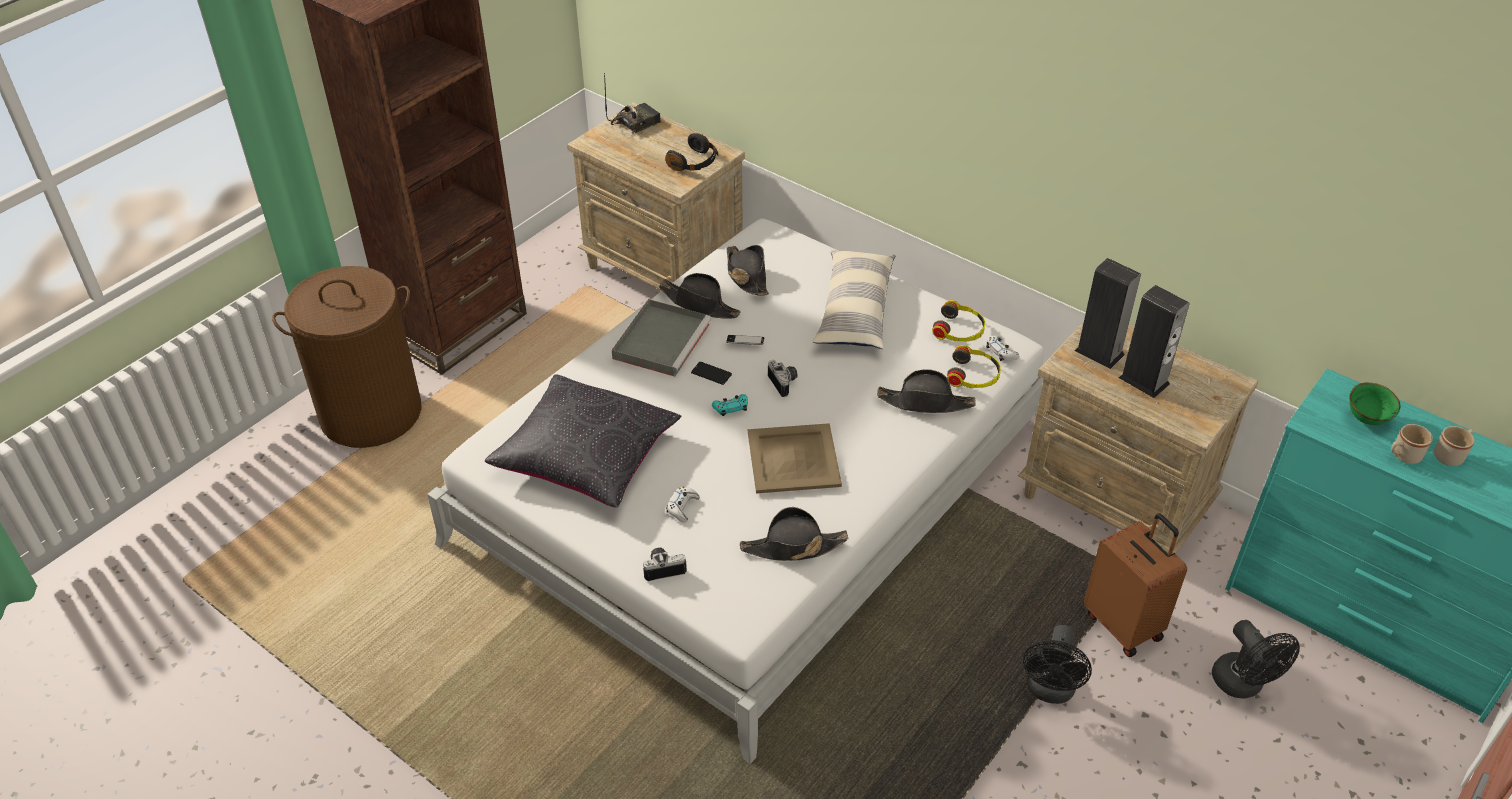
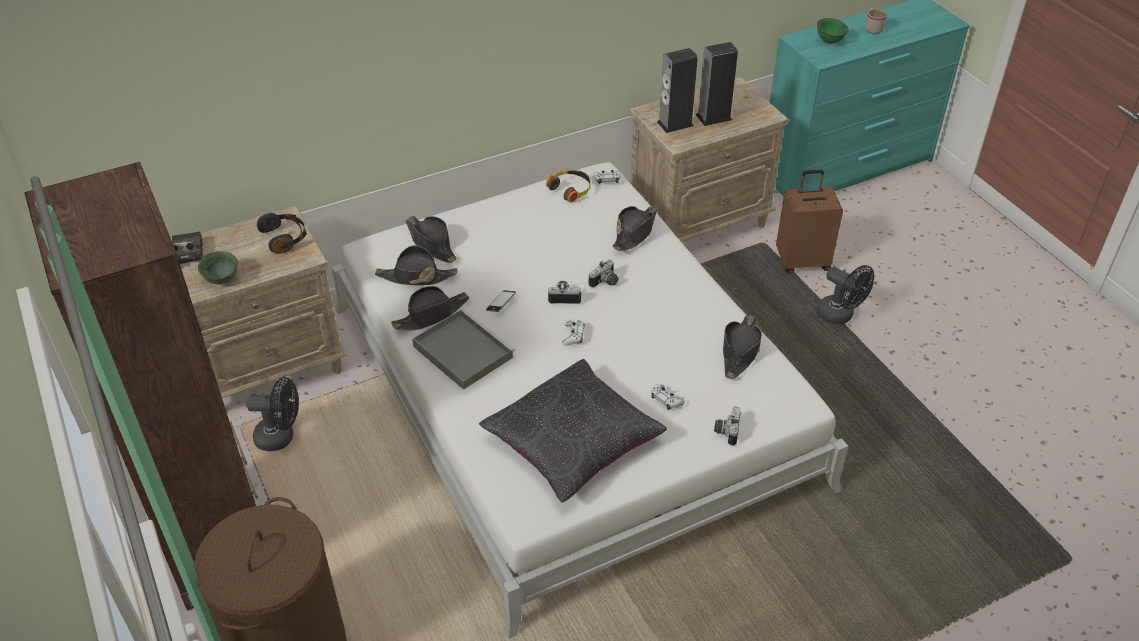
camera: 65 degrees left, 0 degrees up
phone [691,362,732,385] -> none
turquoise game controller [712,394,748,416] -> white game controller [562,319,585,346]
beige tray [748,423,842,493] -> none
pillow [812,250,895,349] -> none
headphones [947,345,1001,388] -> none
black fan [1212,620,1300,699] -> black fan moved to [246,377,299,451]
beige mug [1391,424,1433,464] -> none
none -> green bowl [198,251,238,284]
none -> black hat [405,215,457,263]
none -> camera [589,259,618,288]

